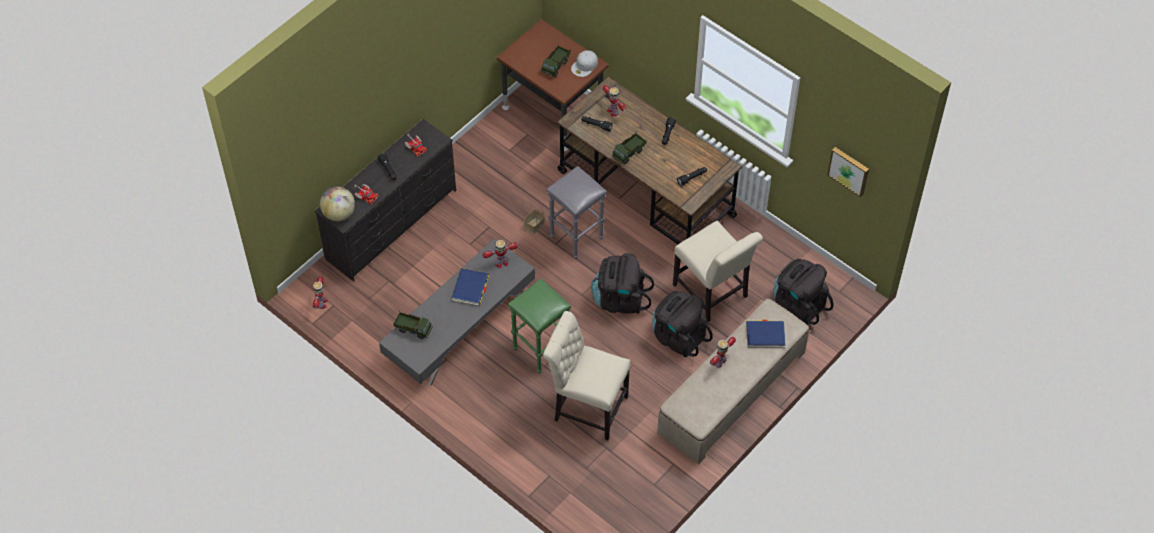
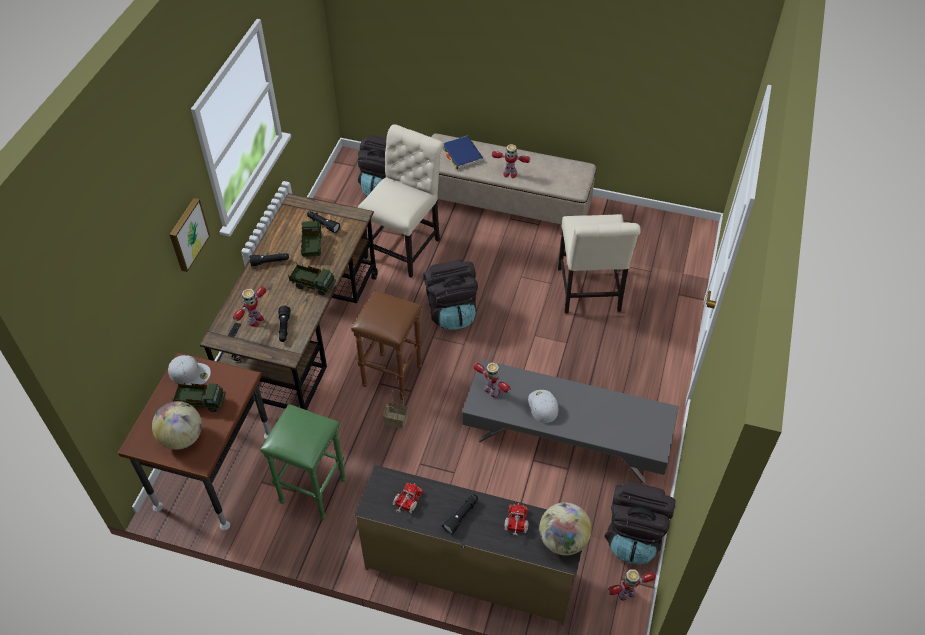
camera: 115 degrees left, 5 degrees down
toy truck [393,311,433,339] -> toy truck moved to [301,221,322,256]
blue book [452,268,489,305] -> white cap [528,390,558,423]
green stool [508,279,571,373] -> green stool moved to [260,404,346,520]
grey stool [546,166,607,259] -> brown stool [351,291,422,400]
black backpack [652,291,713,357] -> black backpack moved to [604,481,675,565]
picture [828,147,869,197] -> picture moved to [169,198,210,272]
none -> globe [152,401,202,450]

